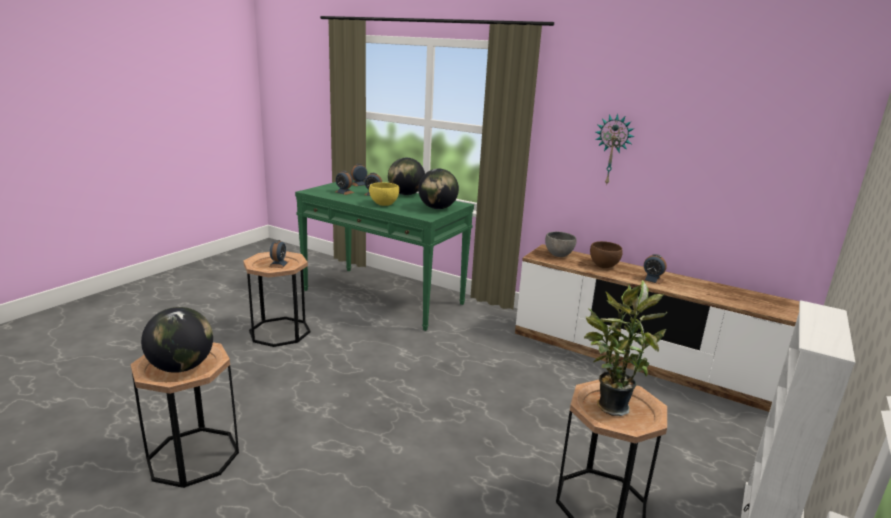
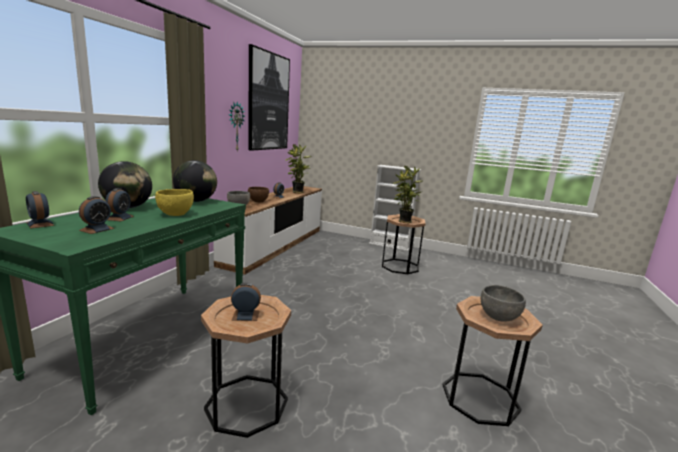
camera: 100 degrees left, 5 degrees down
globe [141,307,213,373] -> grey bowl [481,285,526,322]
none -> picture [248,44,290,151]
none -> potted plant [286,144,312,194]

